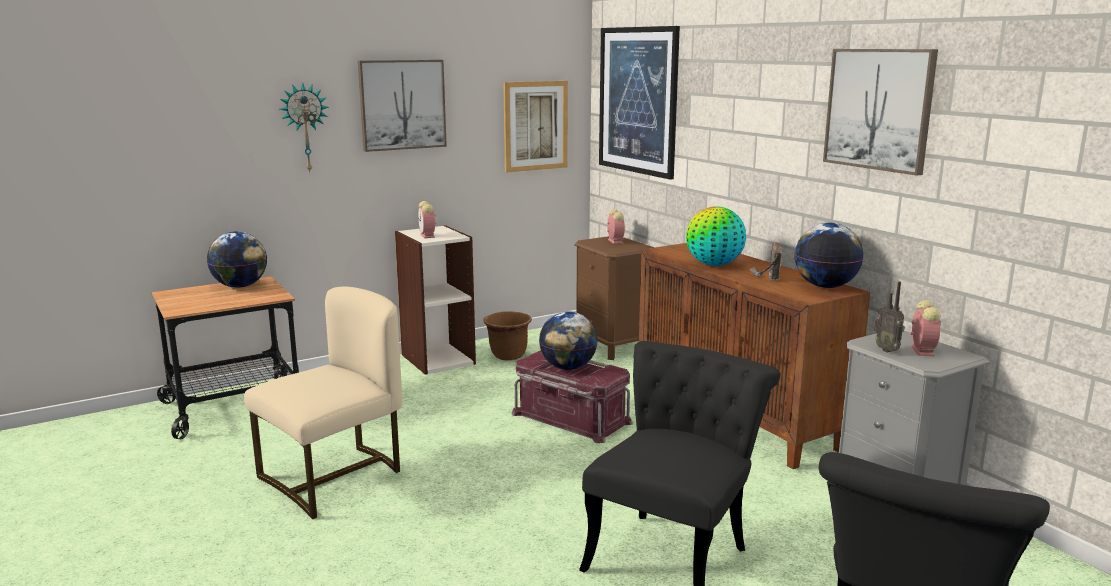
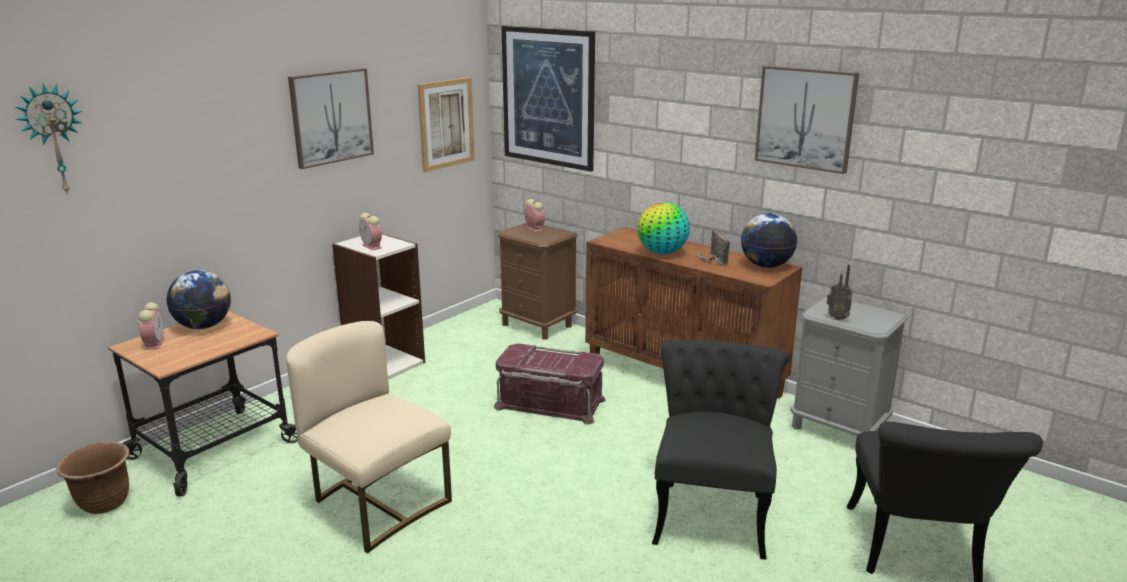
camera: 20 degrees left, 5 degrees up
beige chair [244,287,403,519] -> beige chair turned 75 degrees counterclockwise [286,321,452,553]
wall clock [280,82,329,173] -> wall clock moved to [16,83,83,195]
brown planter [483,312,532,360] -> brown planter moved to [56,442,130,514]
globe [539,312,598,370] -> none
alarm clock [910,300,940,356] -> alarm clock moved to [138,302,164,350]

